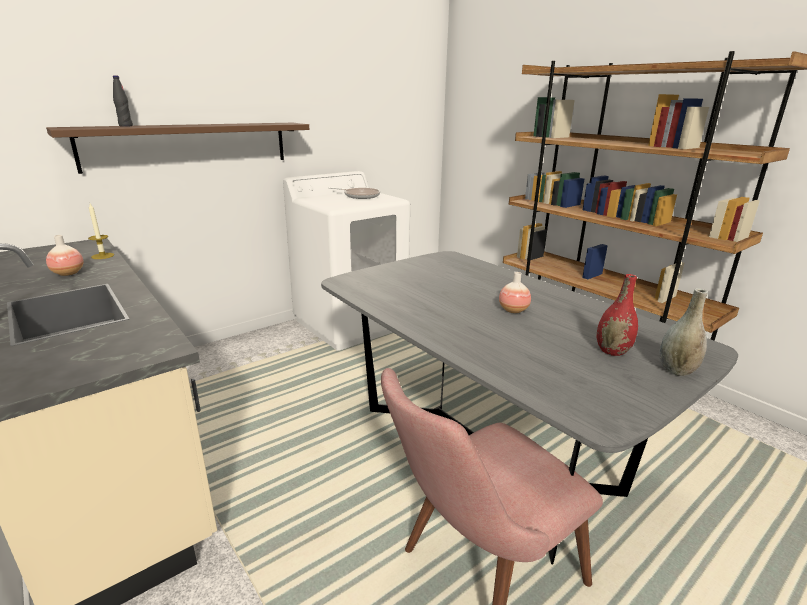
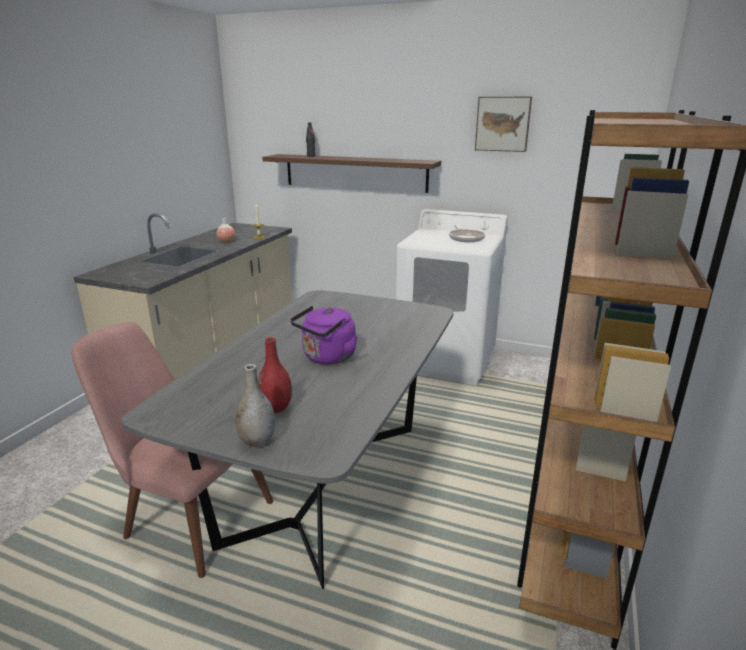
camera: 60 degrees right, 0 degrees up
vase [499,272,531,313] -> purple kettle [290,306,358,364]
none -> picture [475,97,532,152]

